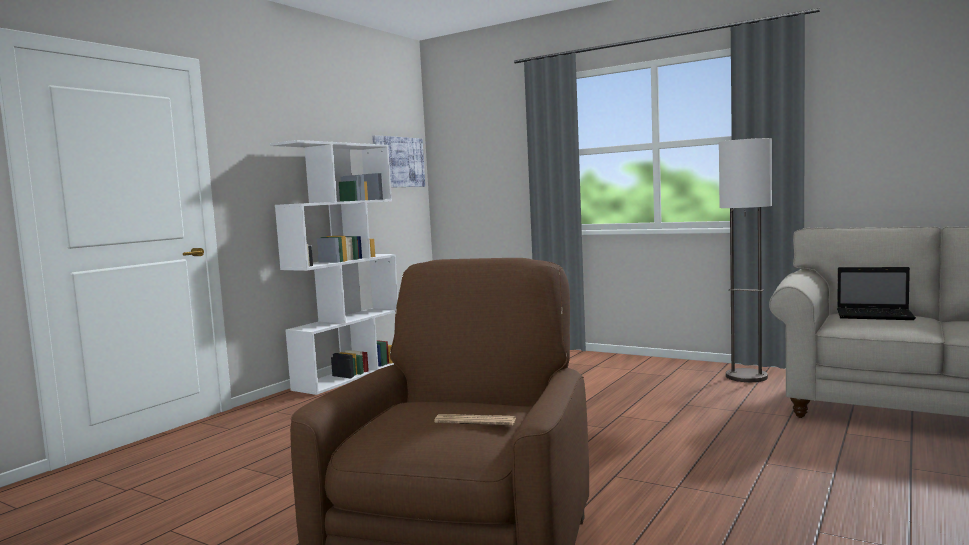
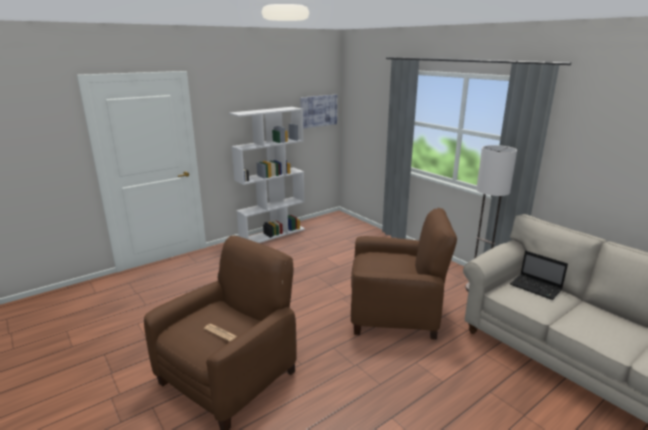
camera: 20 degrees right, 15 degrees up
none -> brown armchair [351,208,457,340]

